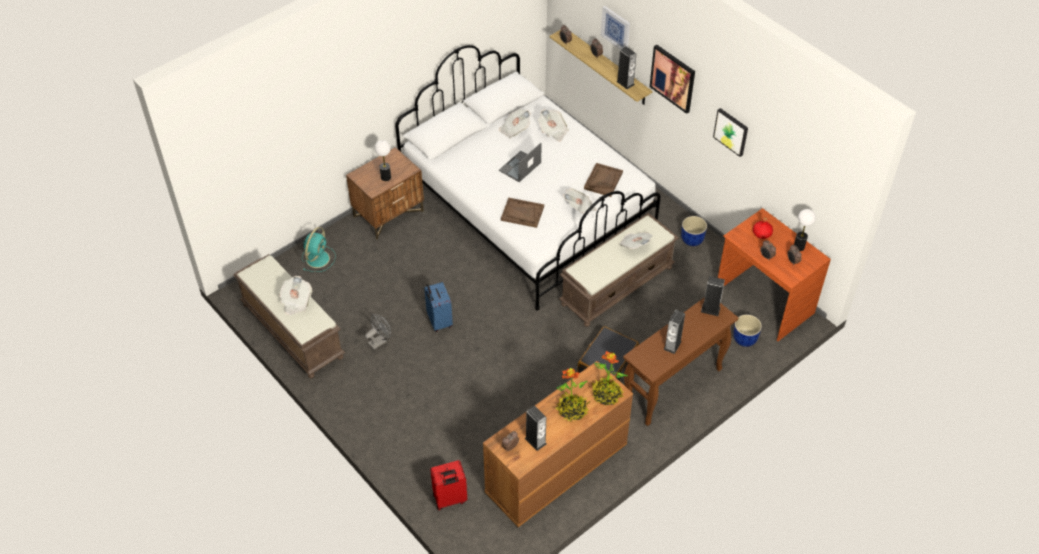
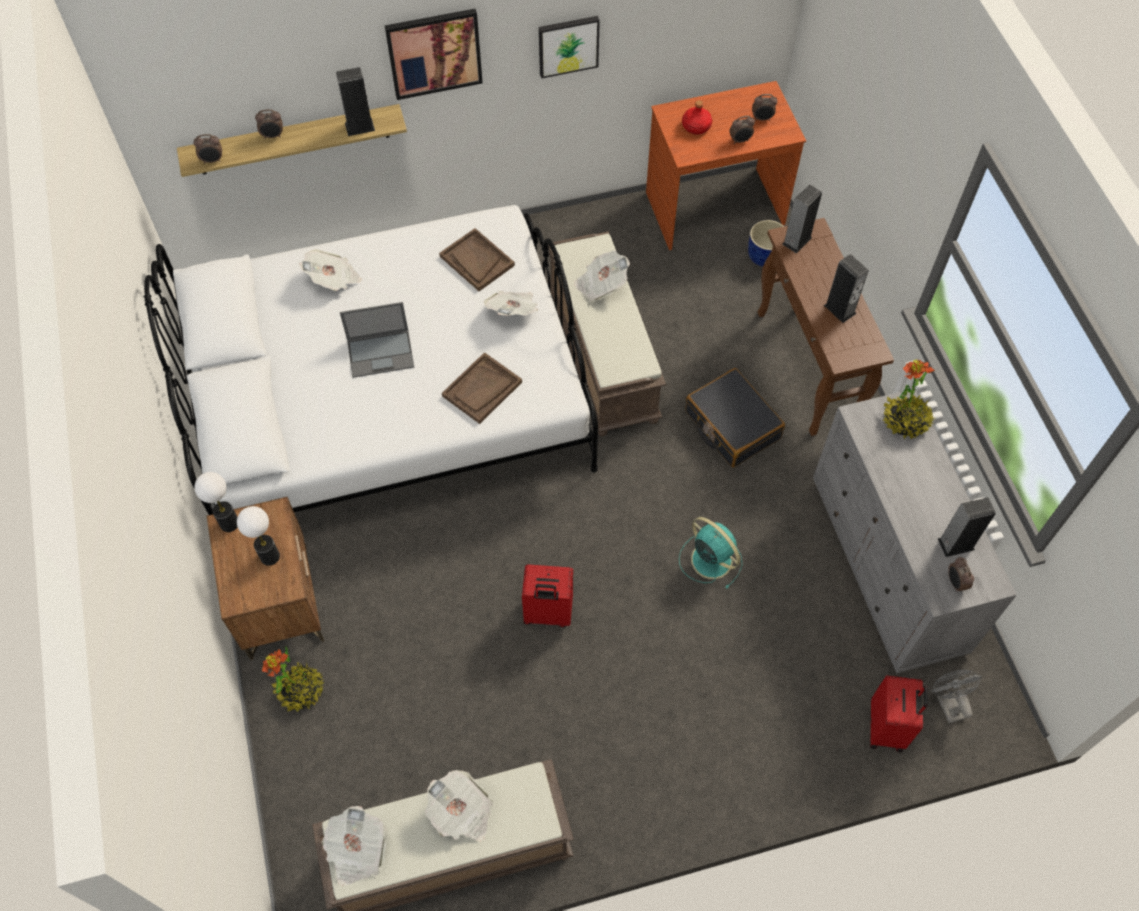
camera: 65 degrees left, 10 degrees up
turquoise fan [302,227,336,272] -> turquoise fan moved to [679,517,743,589]
grey fan [365,314,391,350] -> grey fan moved to [931,670,982,724]
blue suitcase [424,282,453,332] -> red suitcase [522,564,573,627]
brown dresser [483,361,633,527] -> grey dresser [813,389,1017,673]
newspaper [499,108,531,138] -> newspaper moved to [322,806,388,886]
laptop [499,143,542,182] -> laptop turned 75 degrees counterclockwise [340,302,414,378]
potted plant [556,368,590,421] -> potted plant moved to [262,647,324,712]
picture [601,6,630,50] -> none
blue planter [681,216,707,246] -> none
table lamp [794,209,816,251] -> table lamp moved to [194,472,238,532]

